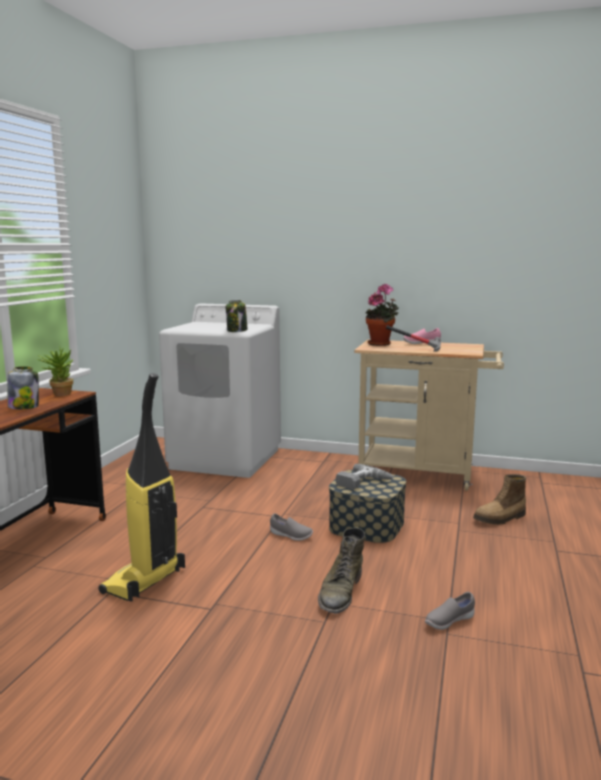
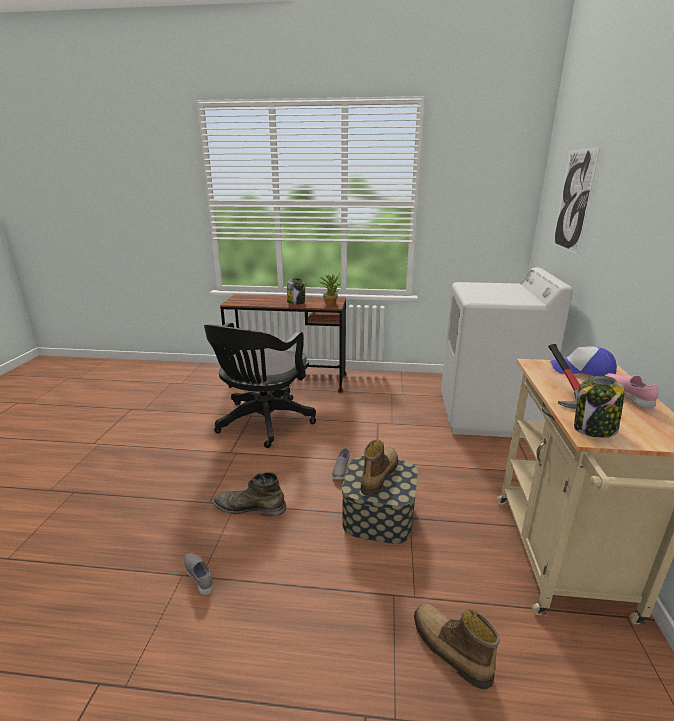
camera: 80 degrees right, 10 degrees up
vacuum cleaner [99,373,185,602] -> black office chair [204,322,316,448]
jar [226,300,248,332] -> jar moved to [574,376,625,438]
power drill [336,464,394,489] -> boot [361,439,398,497]
potted plant [366,284,399,346] -> cap [550,346,617,376]
none -> picture [553,147,600,255]

